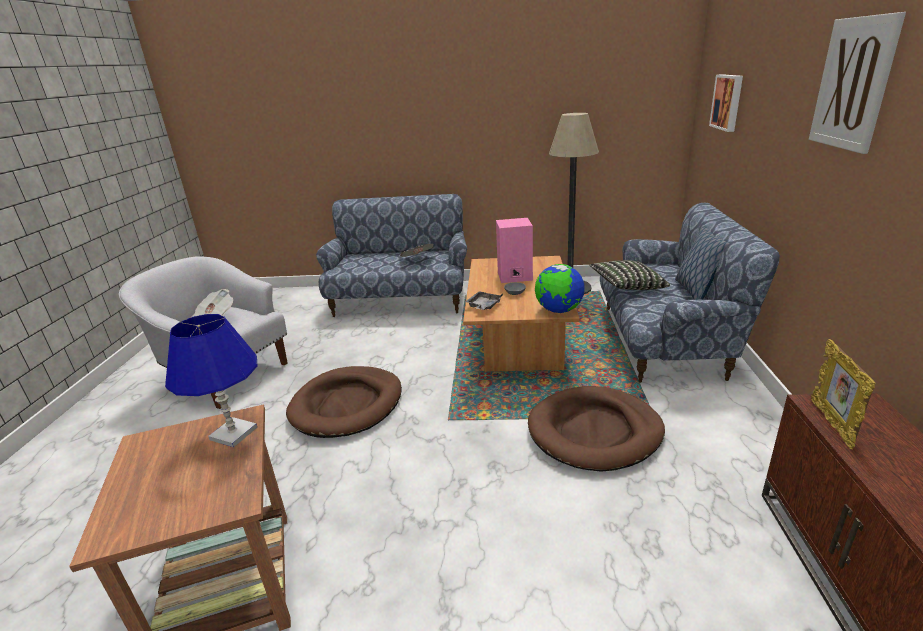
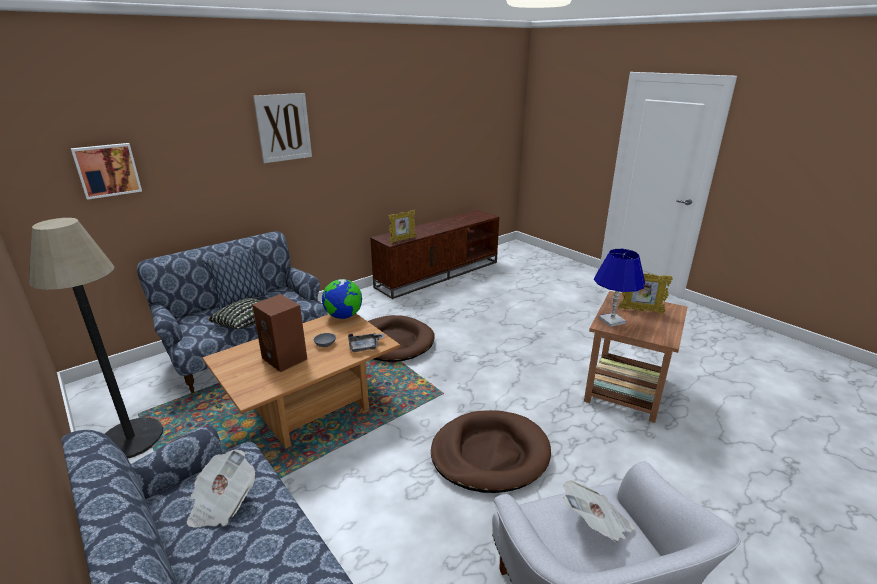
camera: 135 degrees left, 0 degrees up
pink speaker [496,218,533,283] -> brown speaker [252,294,307,372]
none -> picture frame [619,273,673,313]

